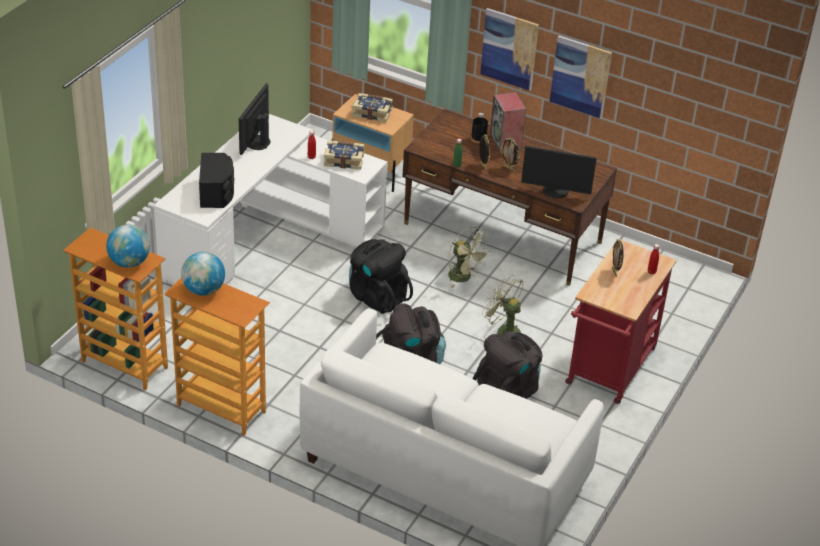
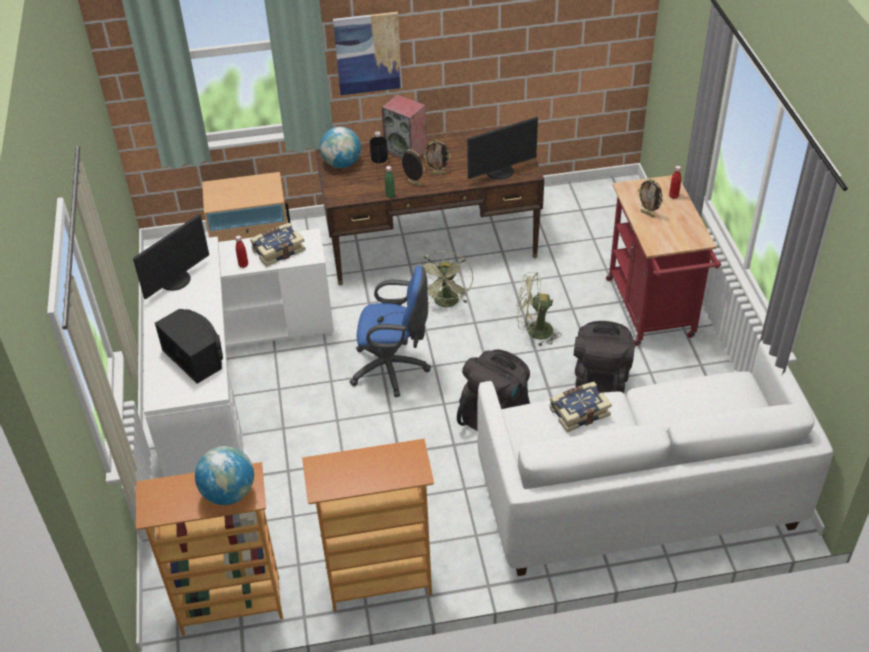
camera: 35 degrees left, 5 degrees up
globe [181,252,225,296] -> globe moved to [320,127,361,168]
monitor [239,83,271,155] -> monitor turned 120 degrees counterclockwise [133,214,209,299]
black backpack [349,239,413,314] -> blue office chair [350,266,431,397]
book [352,93,393,122] -> book moved to [549,382,612,432]
green fan [448,227,491,288] -> green fan turned 90 degrees clockwise [418,251,473,307]
picture [550,36,612,119] -> none

